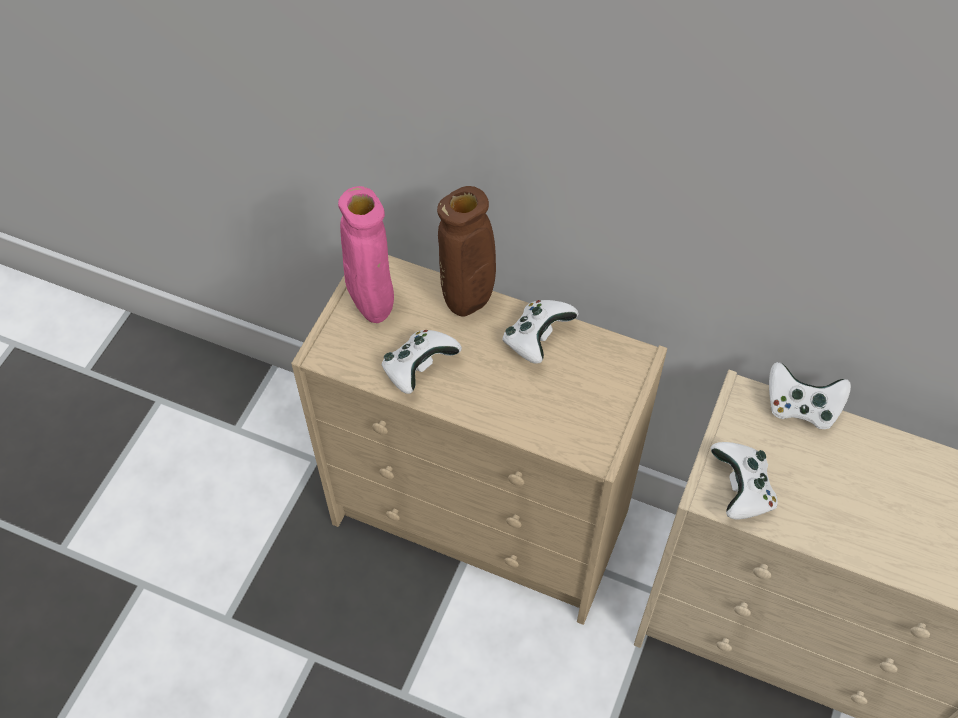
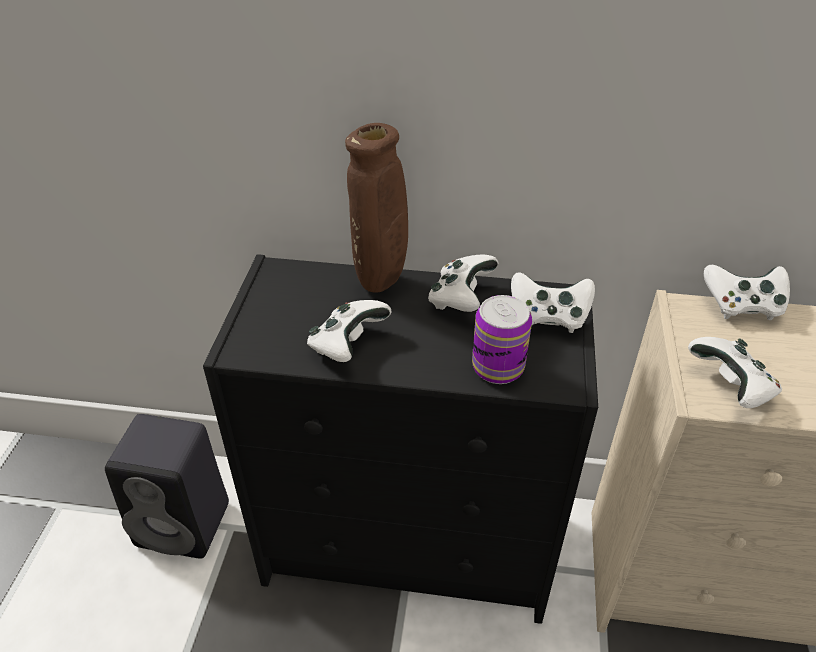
camera: 15 degrees left, 15 degrees down
beige dresser [291,255,667,625] -> black dresser [203,254,598,624]
pink vase [338,186,394,323] -> none
none -> black speaker [105,414,229,559]
none -> can [472,295,532,384]
none -> white game controller [511,272,595,333]

